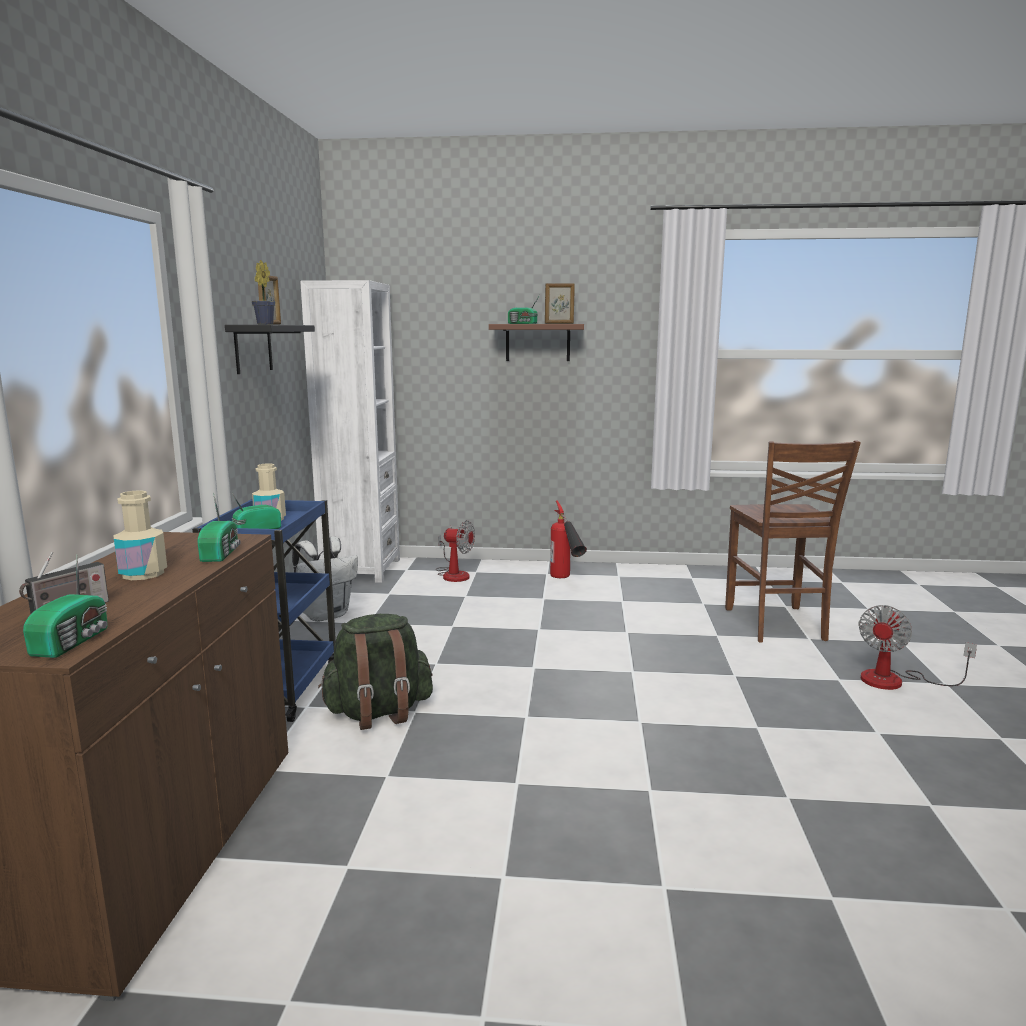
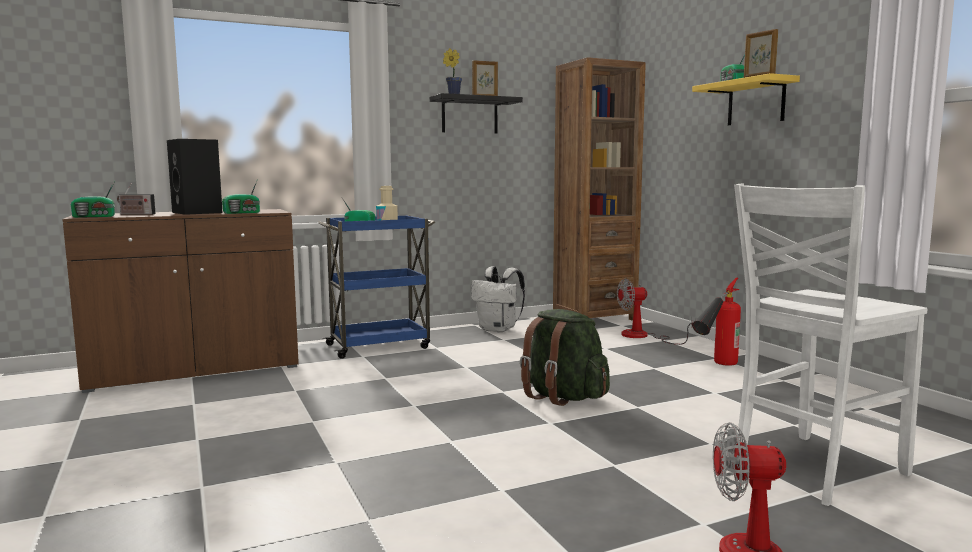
camera: 60 degrees right, 5 degrees down
beige bottle [113,490,167,580] -> black speaker [167,139,223,215]
white bookcase [300,280,400,583] -> brown bookcase [553,57,646,321]
green backpack [318,614,433,730] -> green backpack moved to [520,309,610,406]
fan [436,520,475,582] -> fan turned 90 degrees clockwise [617,278,695,345]
brown shelf [489,324,584,361] -> yellow shelf [692,73,800,125]
brown chair [725,440,861,643] -> white chair [734,184,927,506]

